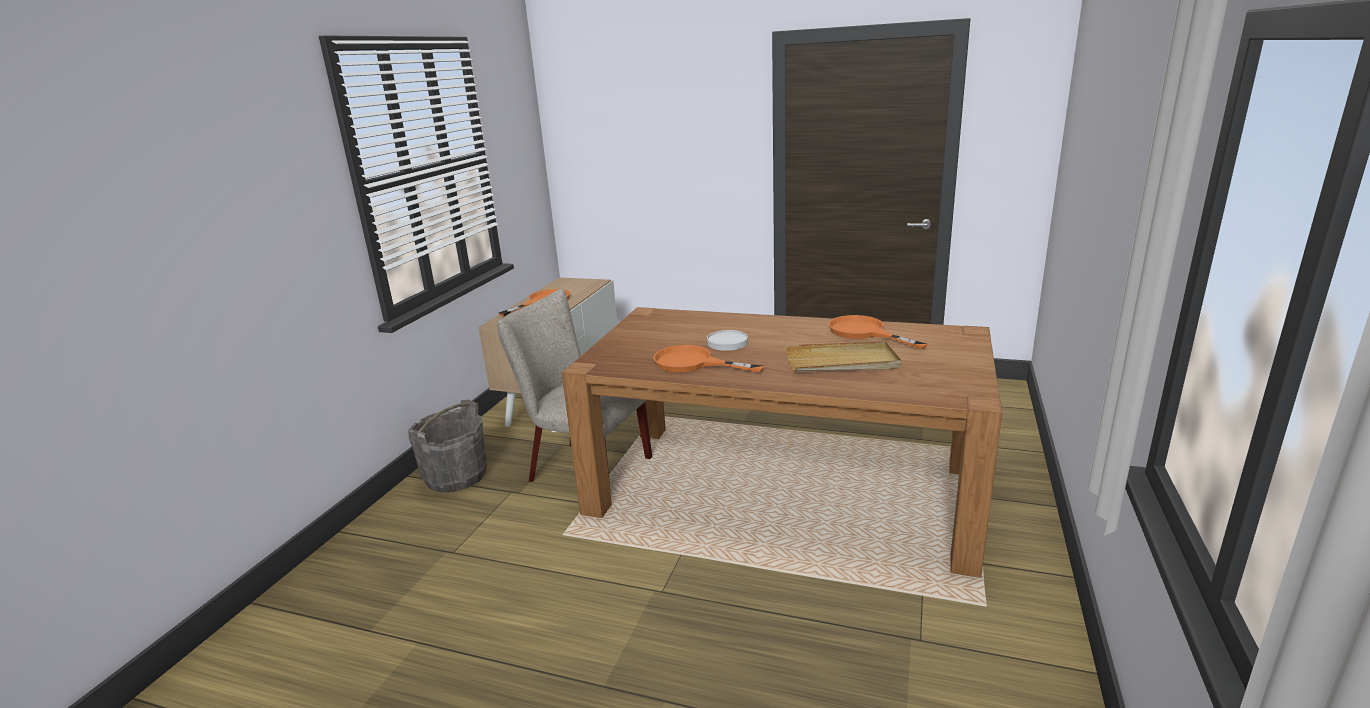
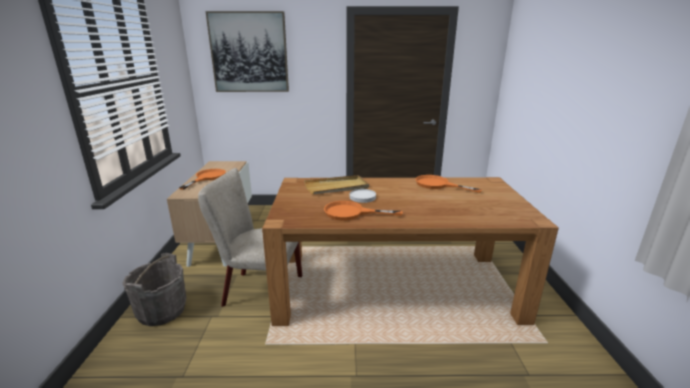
camera: 20 degrees left, 0 degrees up
beige tray [785,341,901,372] -> beige tray moved to [304,175,369,194]
none -> picture [206,11,289,92]

